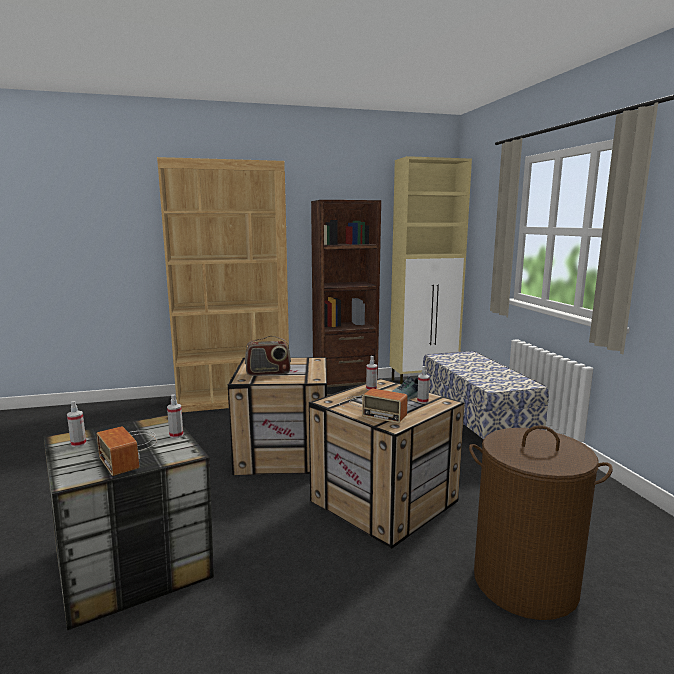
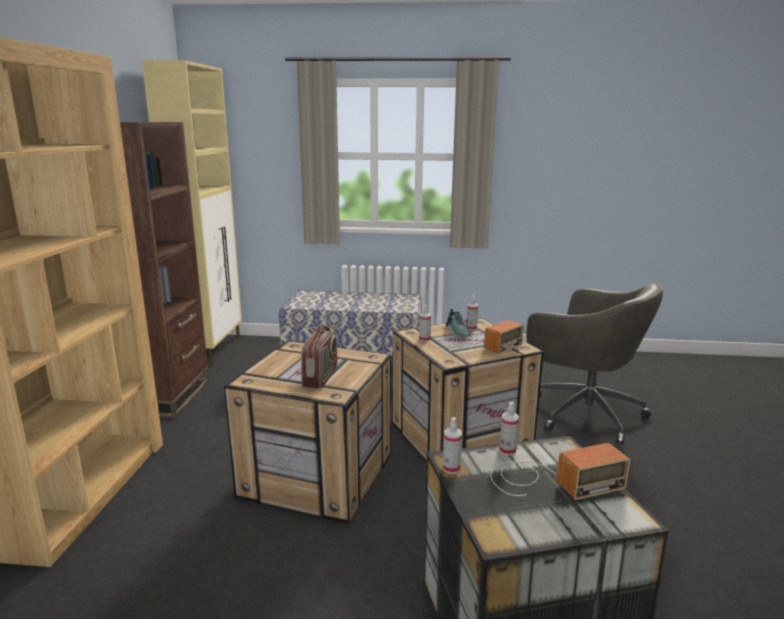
camera: 70 degrees left, 5 degrees up
spray bottle [67,401,87,447] -> spray bottle moved to [443,417,462,474]
brown laundry basket [469,425,613,620] -> grey office chair [527,284,663,444]

